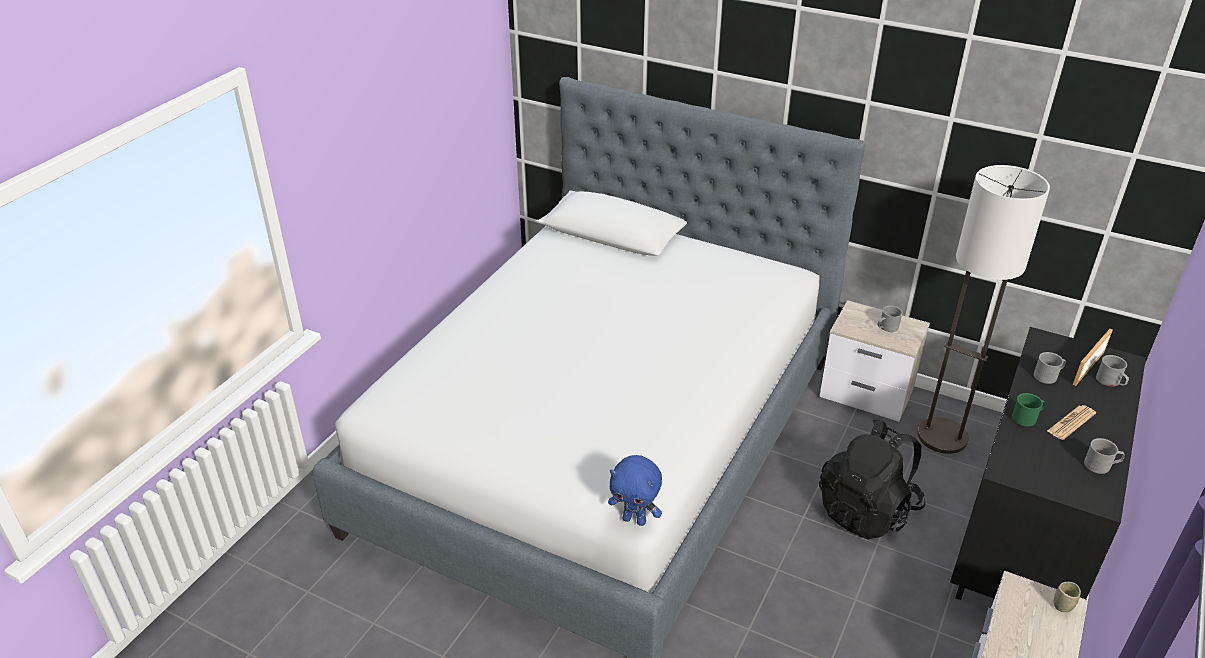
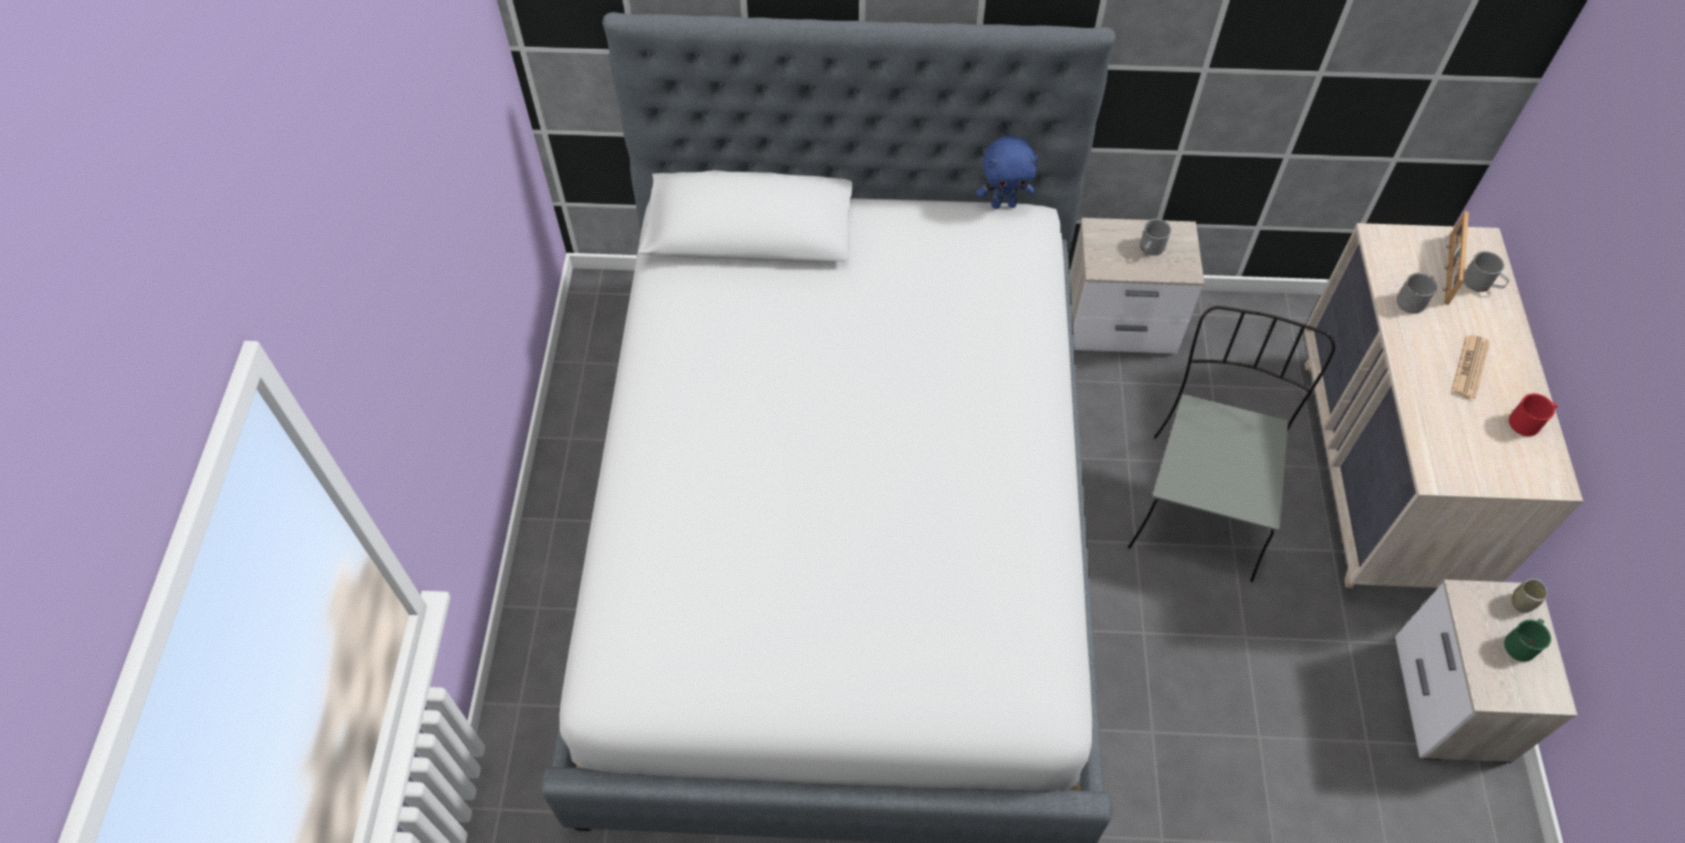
camera: 25 degrees left, 20 degrees up
blue plush toy [608,455,662,526] -> blue plush toy moved to [977,136,1039,209]
black backpack [819,420,926,540] -> grey chair [1128,306,1335,582]
floor lamp [917,165,1050,454] -> none
black dresser [950,327,1146,600] -> beige dresser [1304,223,1583,588]
green mug [1012,393,1045,427] -> green mug moved to [1504,619,1551,662]
grey mug [1084,438,1125,474] -> red mug [1509,393,1558,436]

